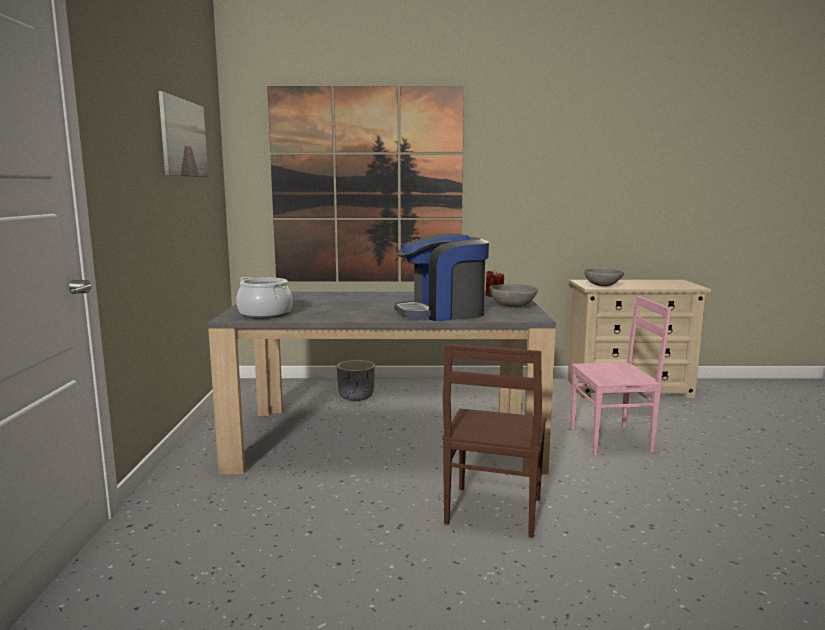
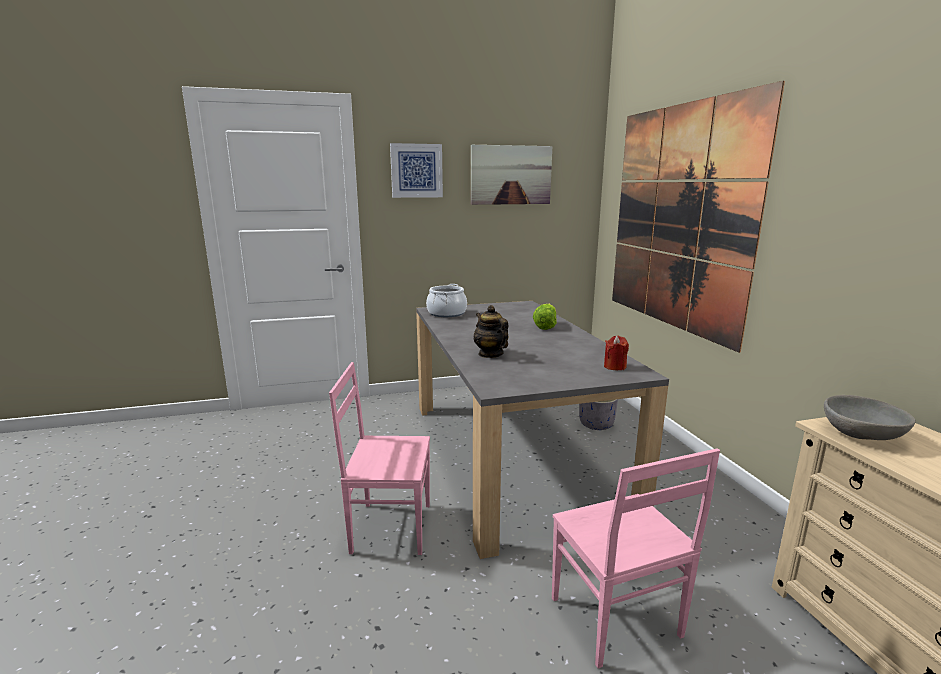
camera: 75 degrees right, 5 degrees up
coffee machine [394,233,489,321] -> teapot [474,305,508,358]
brown chair [442,344,546,538] -> pink chair [329,362,430,555]
grey bowl [489,284,538,307] -> none
none -> picture [390,143,443,198]
none -> lettuce [533,304,557,330]

